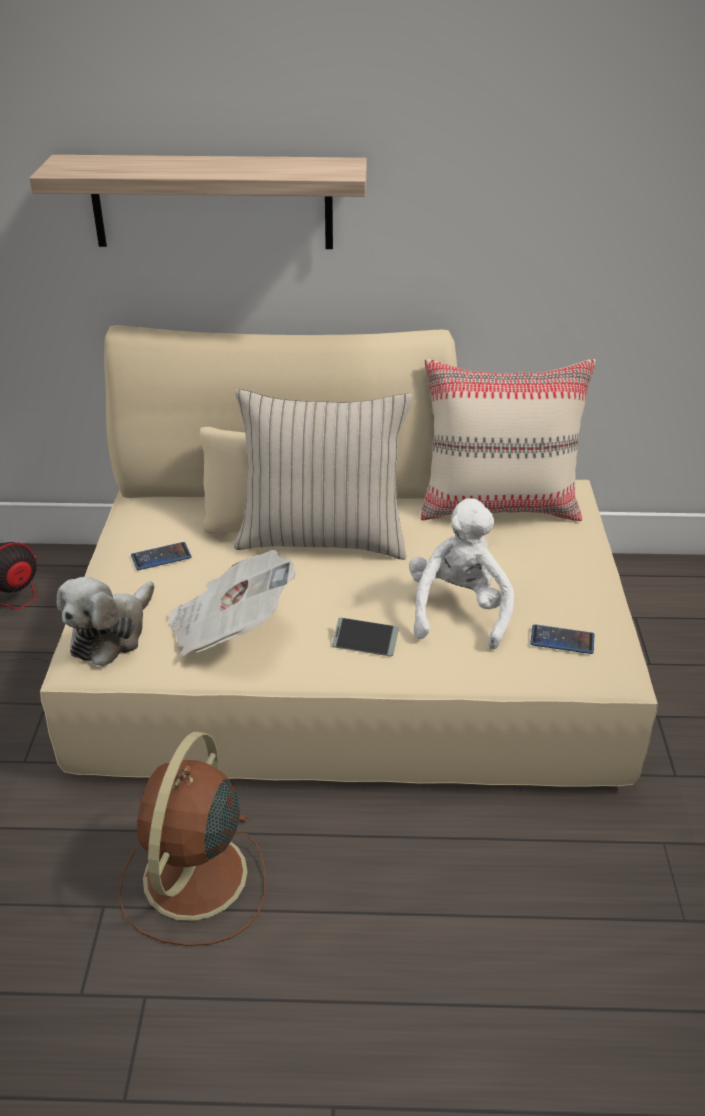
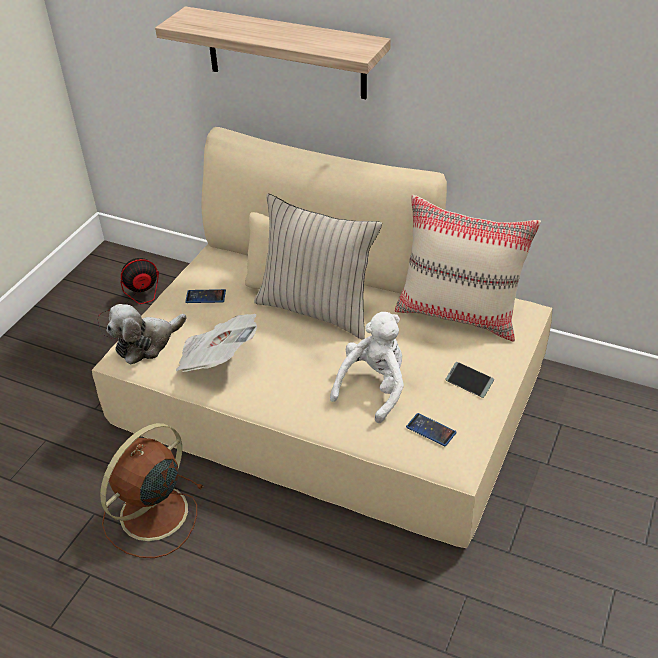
camera: 25 degrees right, 5 degrees up
phone [332,618,399,656] -> phone moved to [445,362,494,398]

